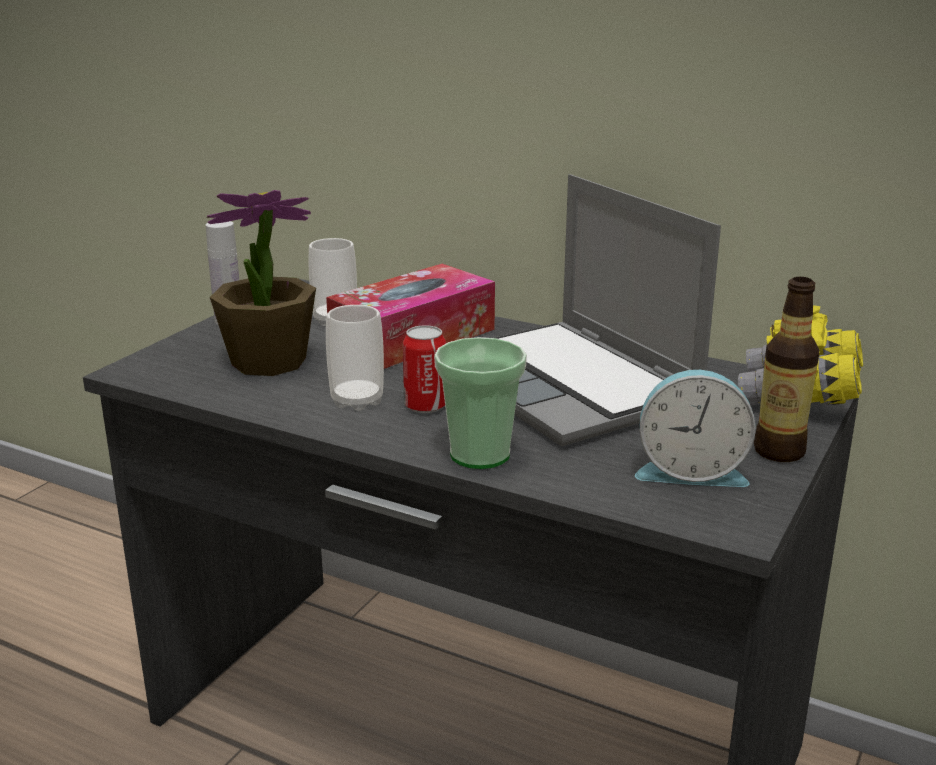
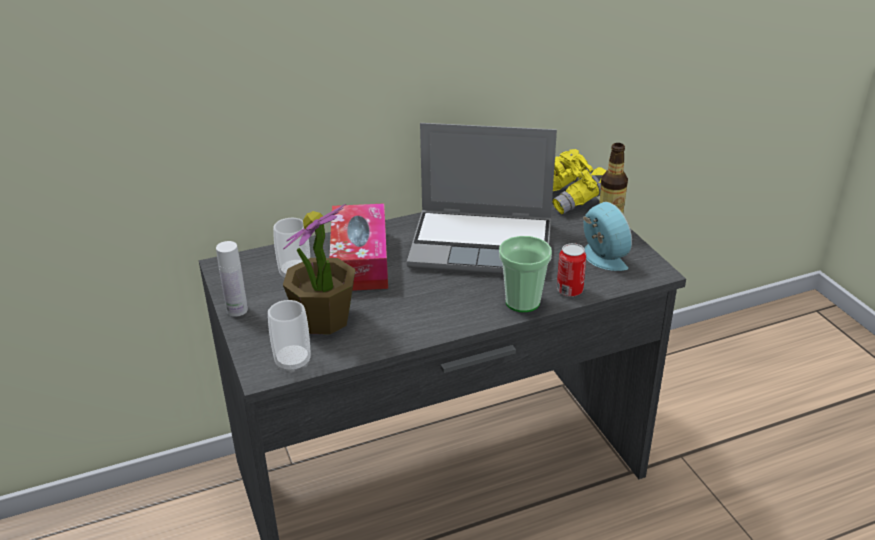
camera: 50 degrees left, 10 degrees up
cup [326,305,384,411] -> cup moved to [268,300,311,372]
can [403,325,446,413] -> can moved to [557,243,586,297]
alarm clock [635,370,756,487] -> alarm clock turned 75 degrees counterclockwise [583,202,632,271]

